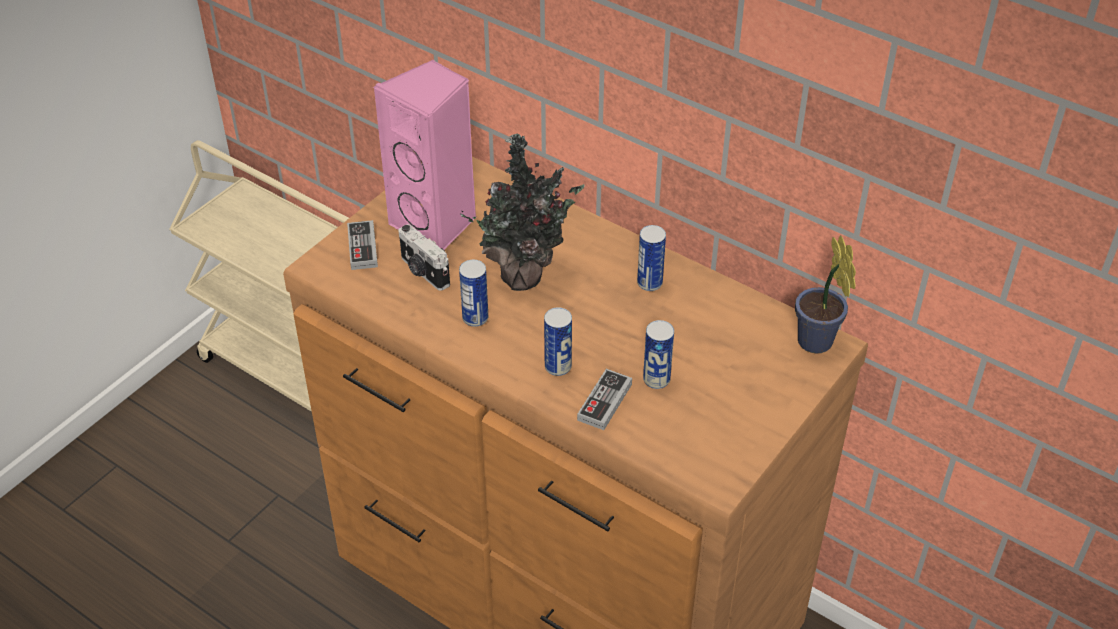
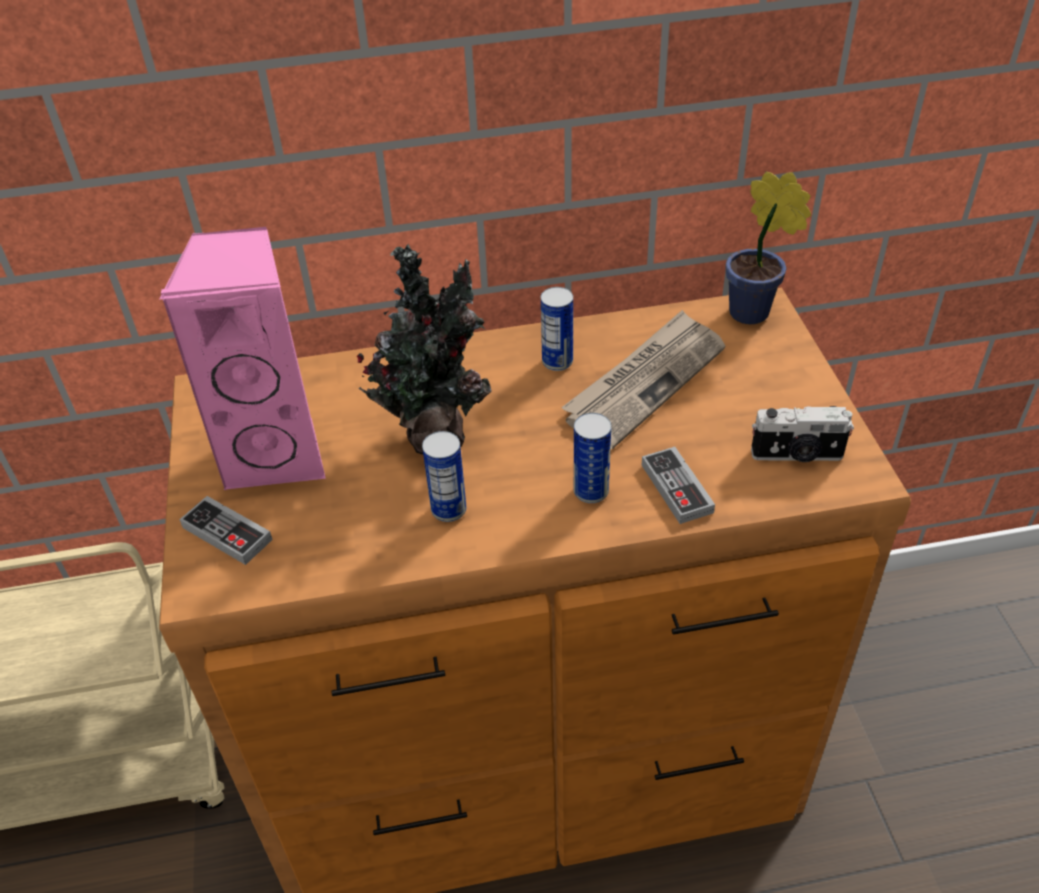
camera: 45 degrees left, 0 degrees up
camera [399,224,450,291] -> camera moved to [751,406,854,462]
can [643,320,674,389] -> none
none -> newspaper [561,310,725,449]

